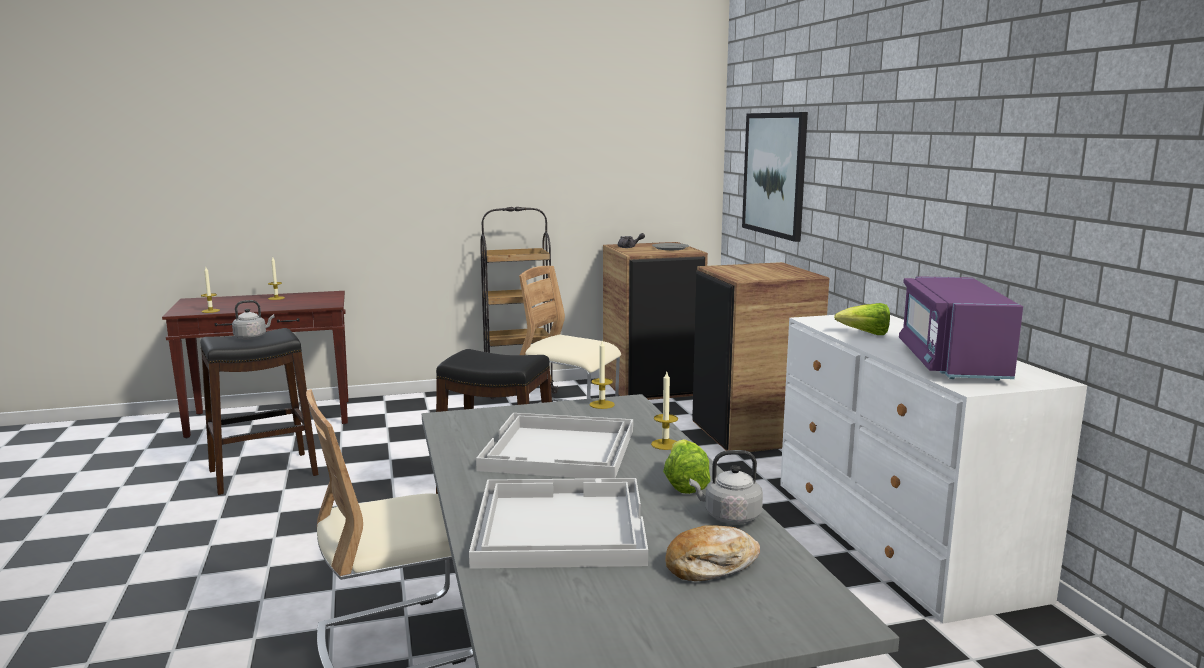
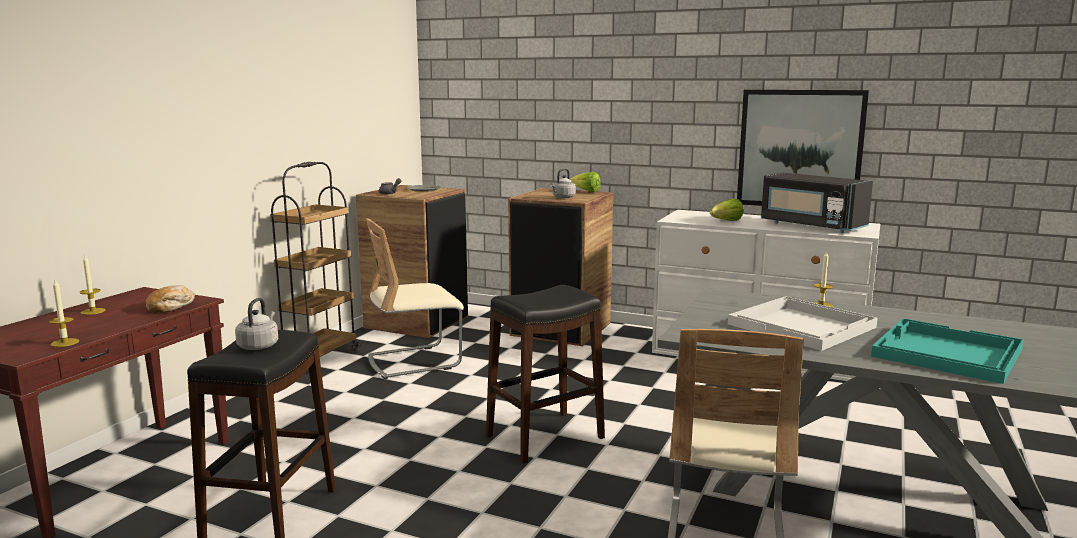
camera: 50 degrees left, 0 degrees up
white tray [469,478,648,569] -> turquoise tray [871,318,1024,384]
candle [590,341,615,409] -> none
lettuce [663,439,710,494] -> lettuce moved to [570,172,601,192]
bread [665,525,760,581] -> bread moved to [146,285,195,313]
grey kettle [689,450,763,524] -> grey kettle moved to [550,168,576,198]
picture [742,112,808,242] -> picture moved to [737,90,869,206]
purple microwave [899,276,1023,381] -> black microwave [761,173,873,233]

